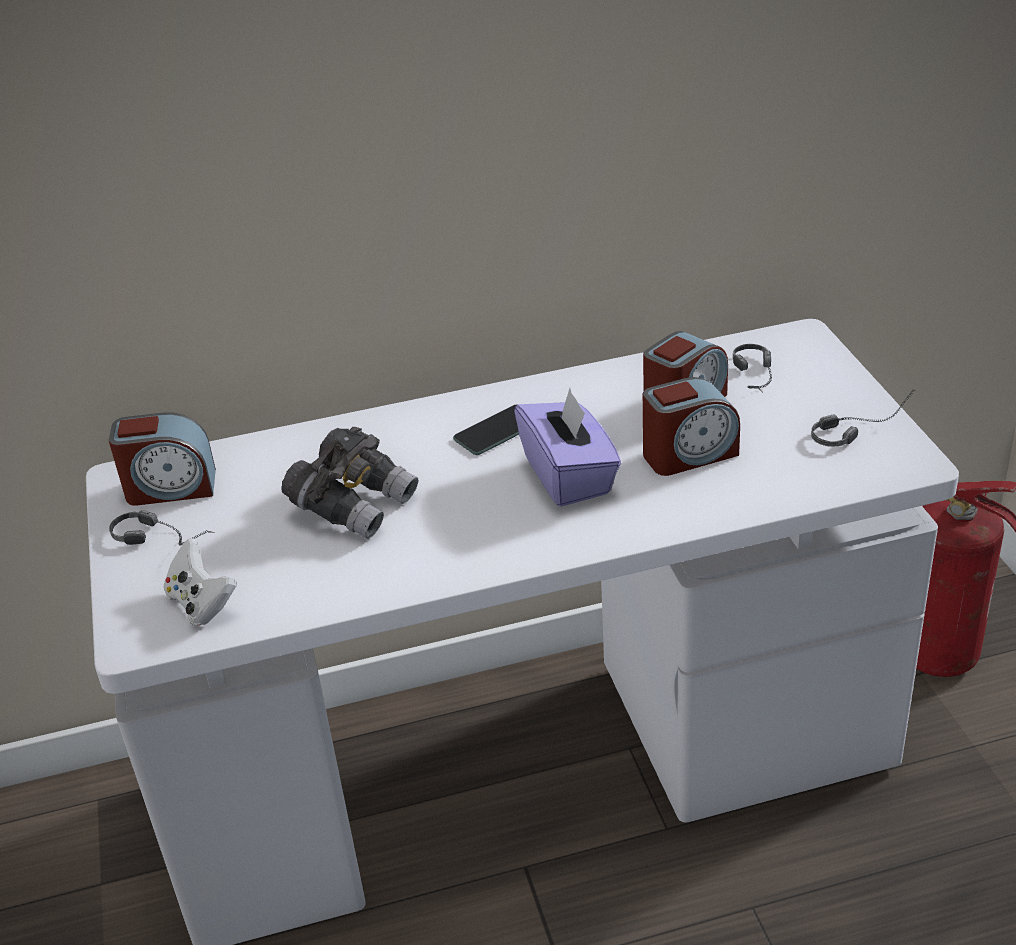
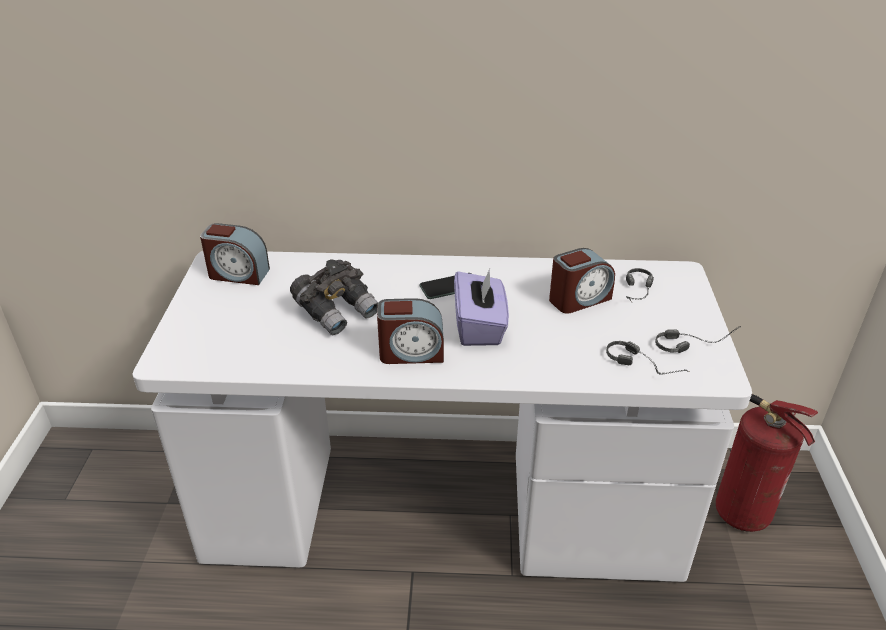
camera: 15 degrees right, 0 degrees up
headphones [109,510,214,546] -> headphones moved to [606,341,690,374]
white game controller [164,538,236,626] -> none
alarm clock [643,377,740,476] -> alarm clock moved to [377,298,444,364]

